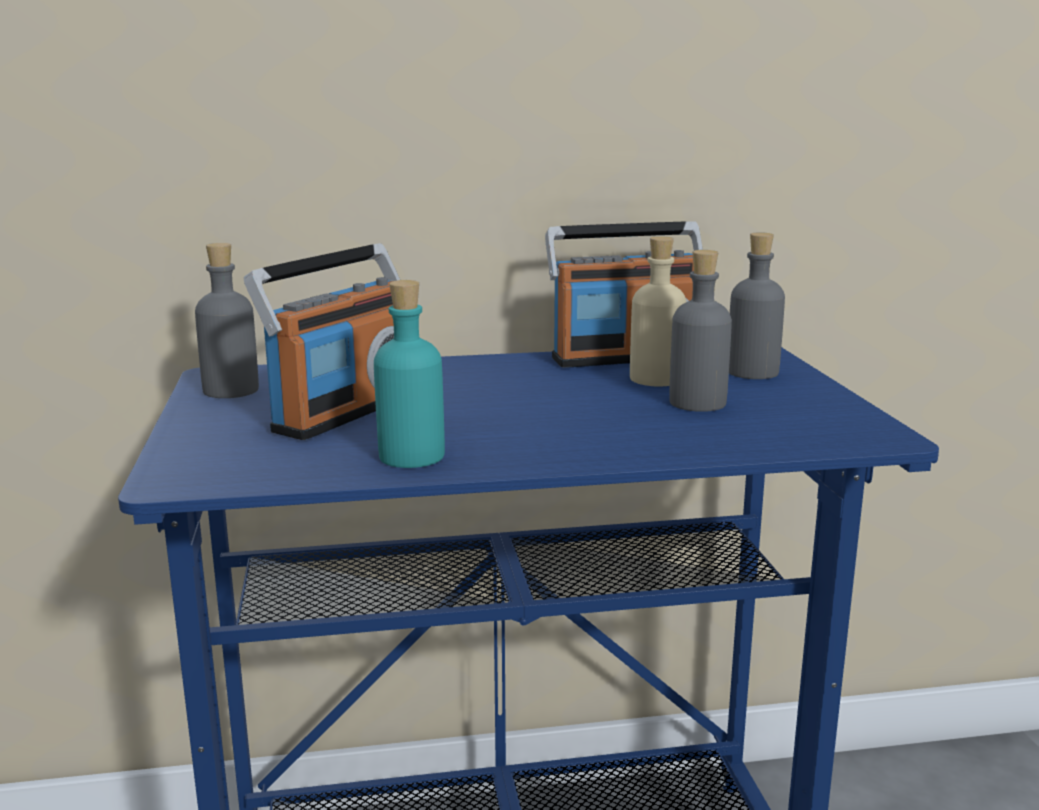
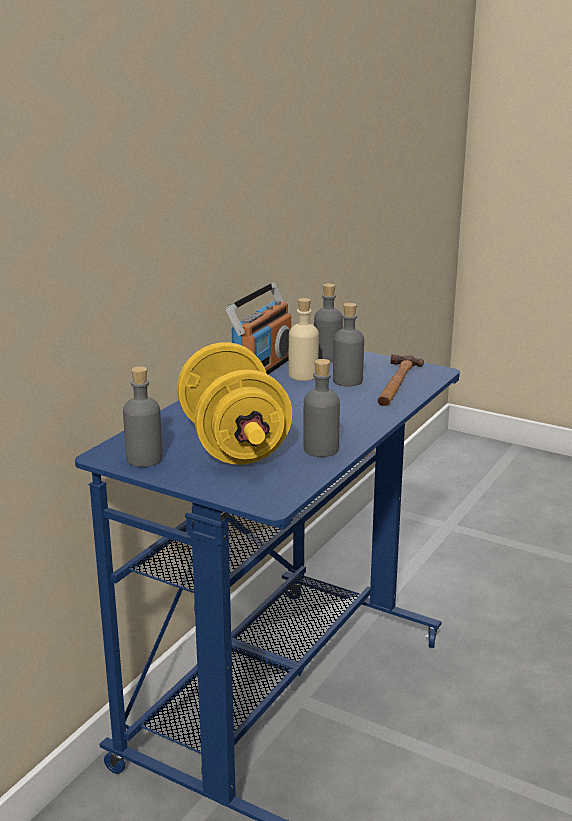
camera: 50 degrees left, 5 degrees up
radio [244,243,400,440] -> yellow dumbbell [177,342,292,465]
turquoise bottle [374,280,445,468] -> grey bottle [303,359,340,457]
none -> hammer [377,354,424,406]

